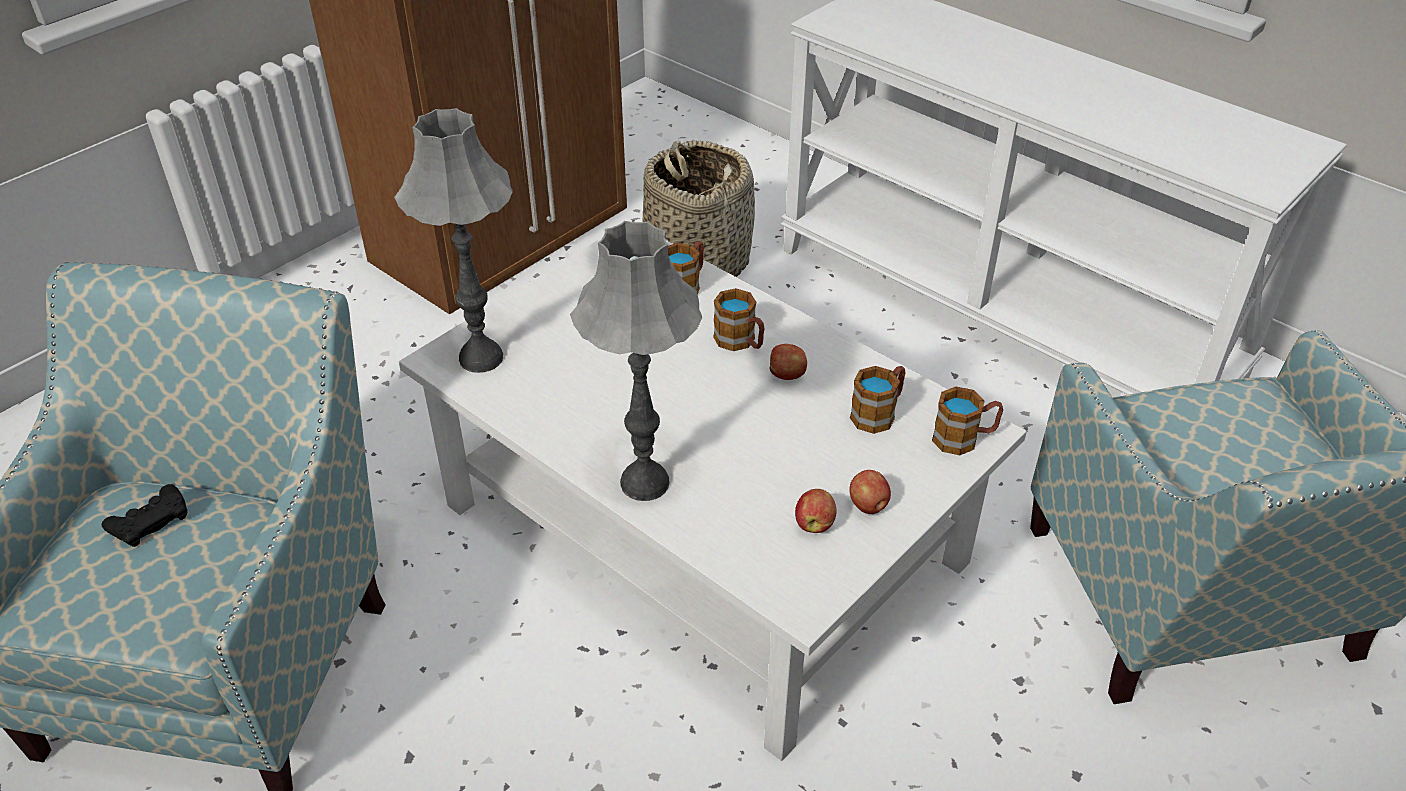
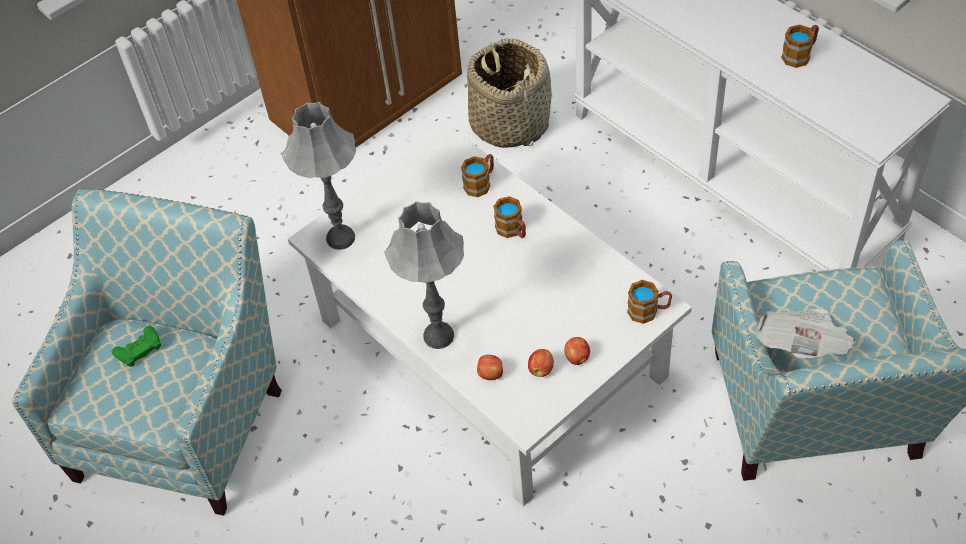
camera: 10 degrees right, 10 degrees up
black game controller [102,484,187,547] -> green game controller [112,326,161,367]
apple [770,344,807,380] -> apple moved to [477,355,503,380]
mug [850,366,905,434] -> mug moved to [781,25,819,68]
none -> newspaper [754,308,856,358]

